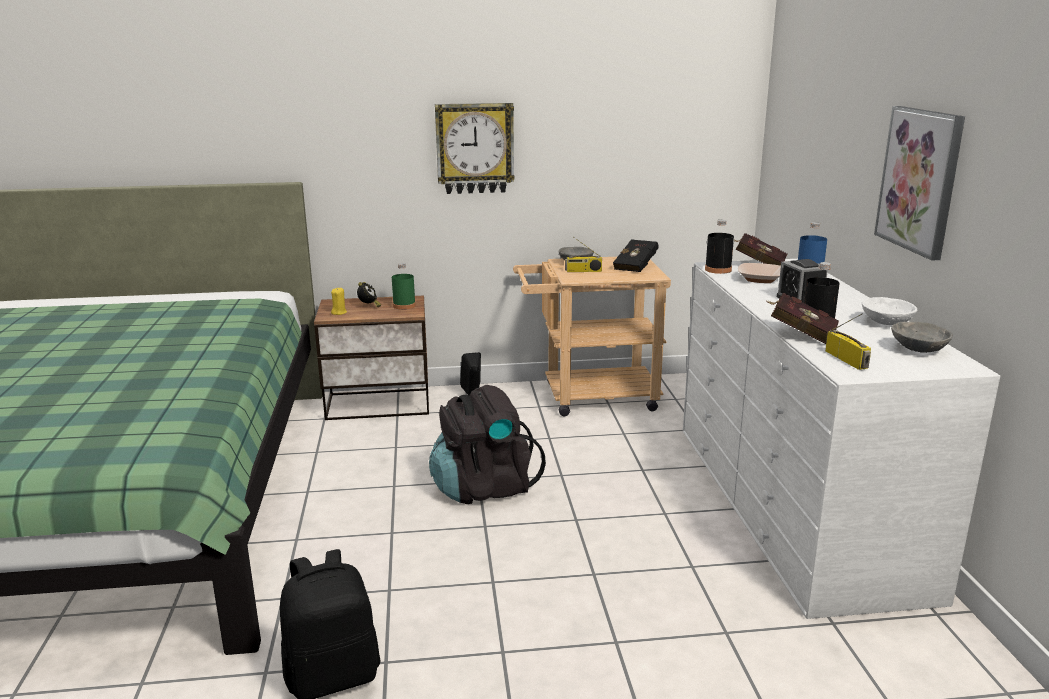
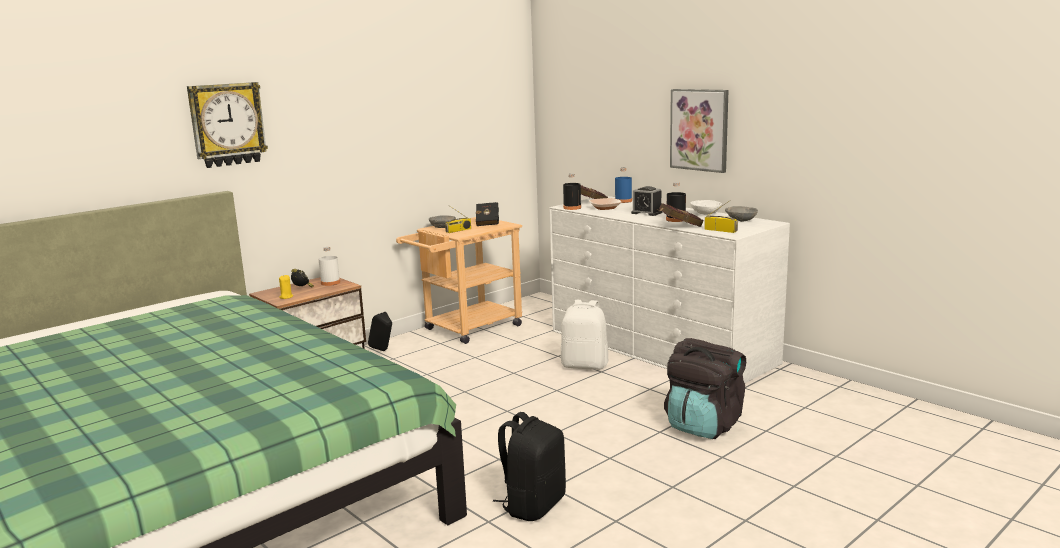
camera: 35 degrees left, 5 degrees down
green bottle [392,263,416,310] -> white bottle [319,247,340,286]
black backpack [429,385,546,504] -> black backpack moved to [664,338,746,439]
wall clock [435,103,515,194] -> wall clock moved to [187,82,268,168]
none -> white backpack [561,300,608,370]

